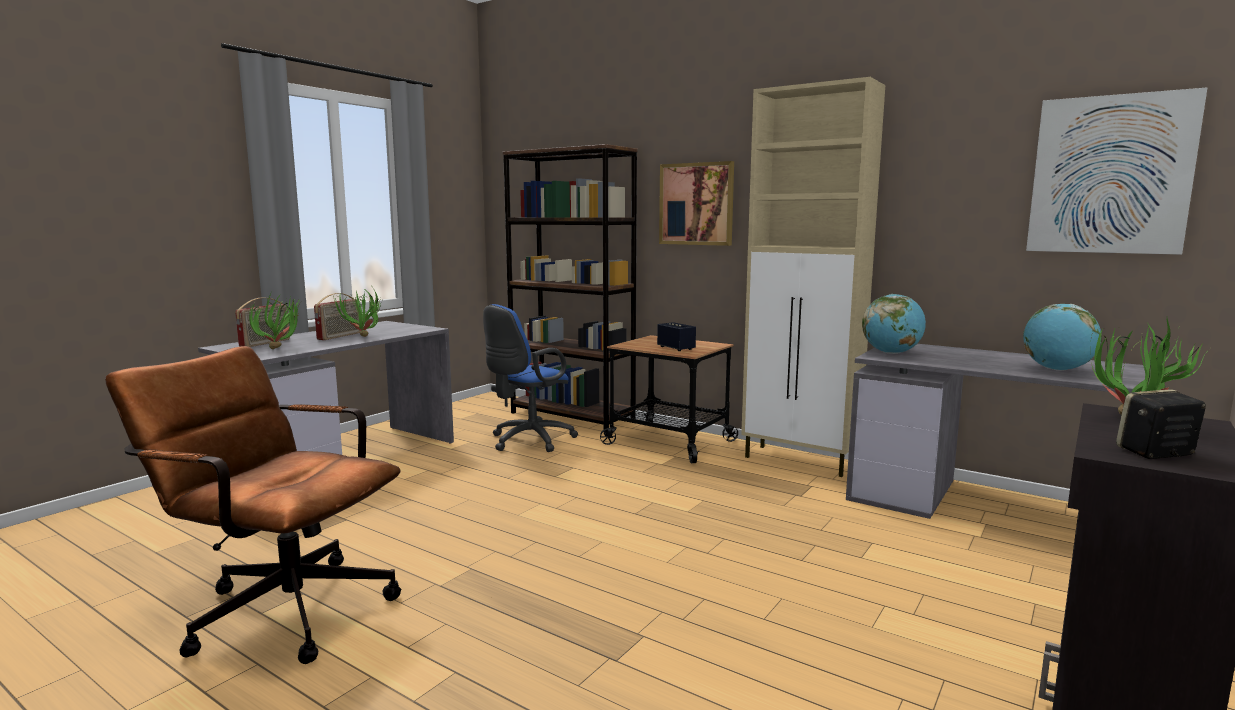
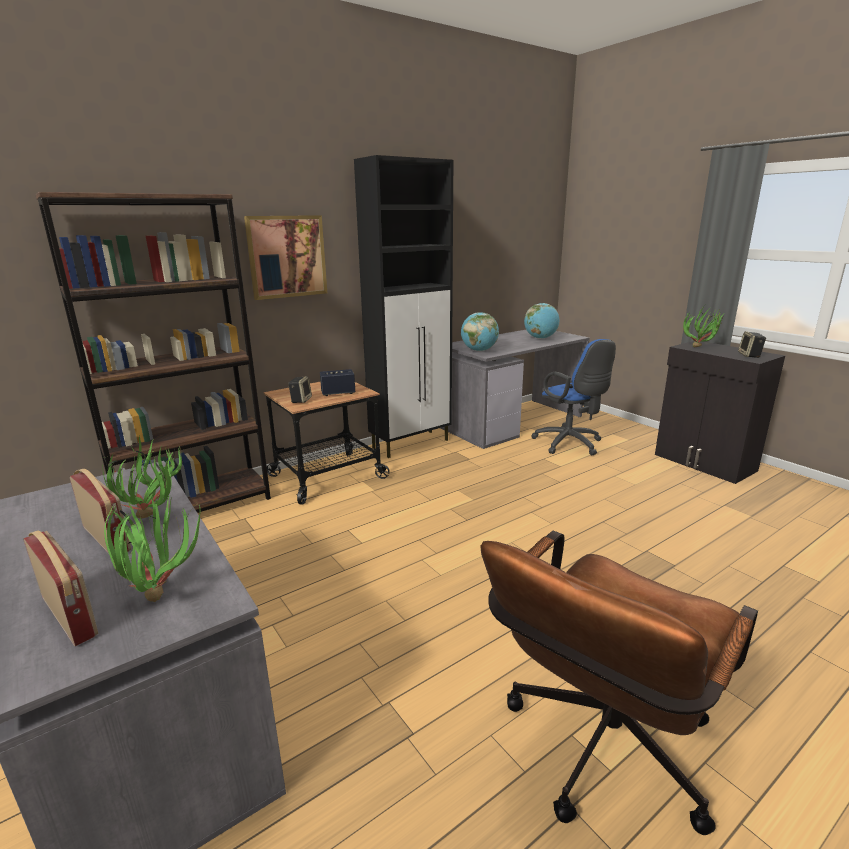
camera: 70 degrees left, 10 degrees up
blue office chair [483,304,578,452] -> blue office chair moved to [531,339,616,455]
beige cabinet [741,77,885,477] -> black cabinet [354,155,453,458]
picture [1026,88,1207,255] -> none
none -> speaker [288,376,312,403]

